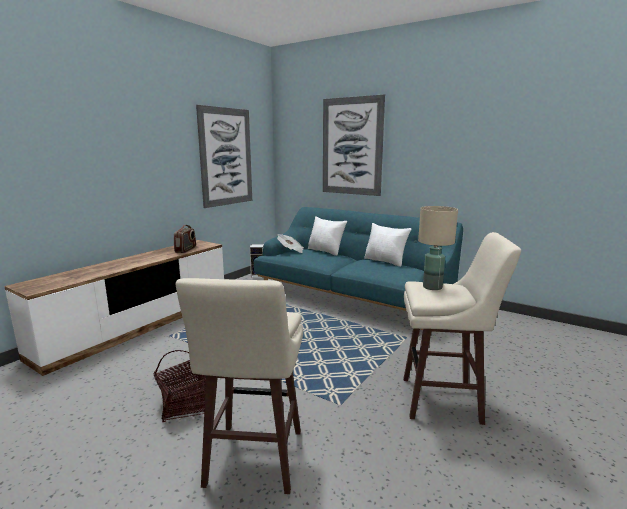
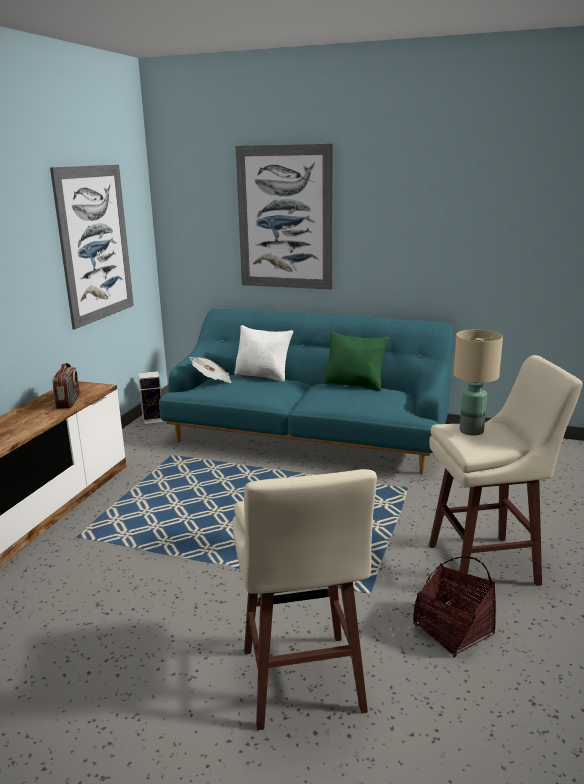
camera: 15 degrees left, 5 degrees up
basket [153,350,206,422] -> basket moved to [413,557,496,658]
white pillow [364,223,412,267] -> green pillow [324,331,390,391]

